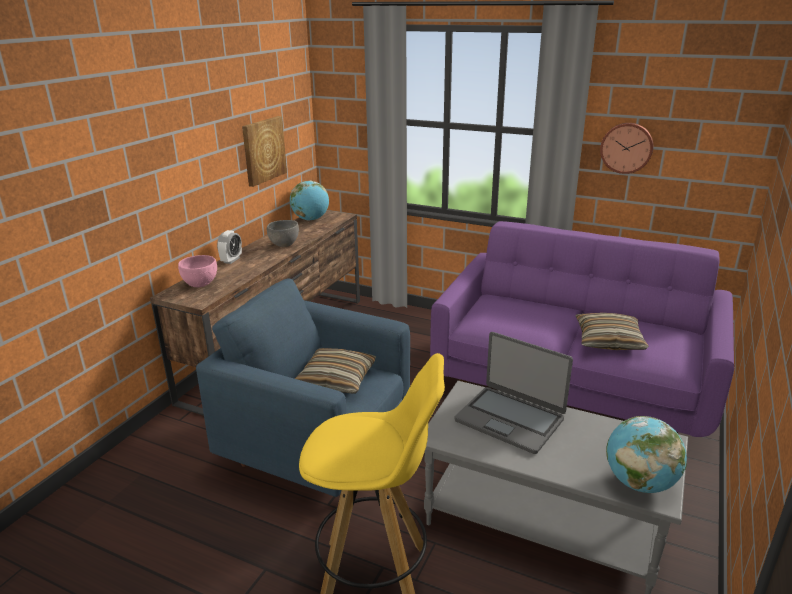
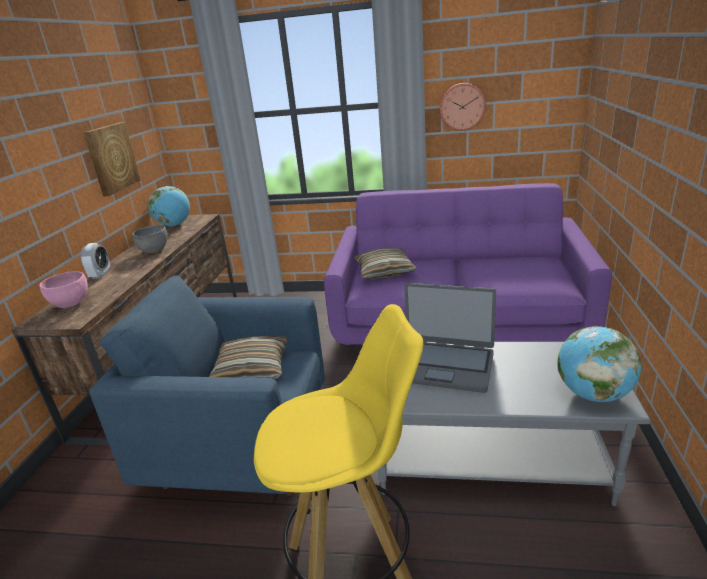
camera: 15 degrees left, 0 degrees up
pillow [575,313,649,350] -> pillow moved to [354,248,416,279]

